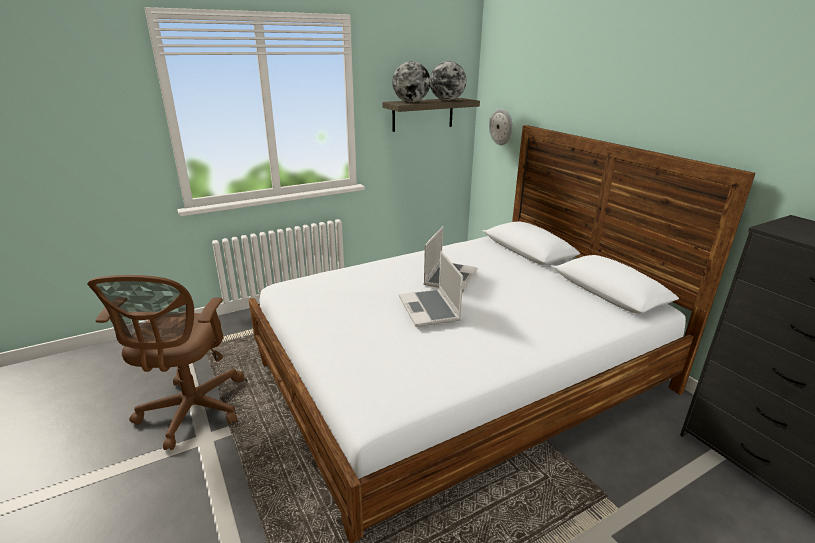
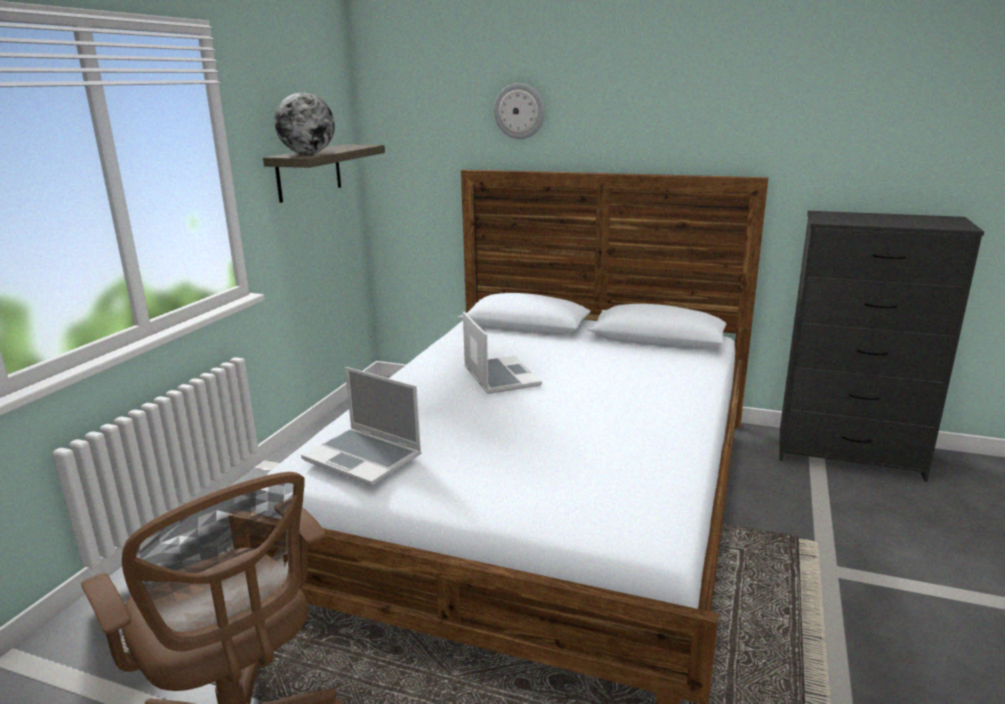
camera: 40 degrees left, 5 degrees down
laptop [399,251,463,327] -> laptop moved to [301,367,422,486]
globe [430,61,466,101] -> none
wall clock [489,108,513,145] -> wall clock moved to [494,83,545,139]

